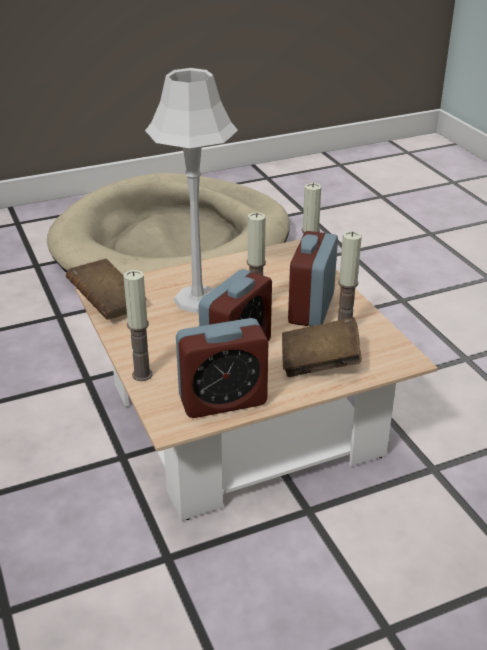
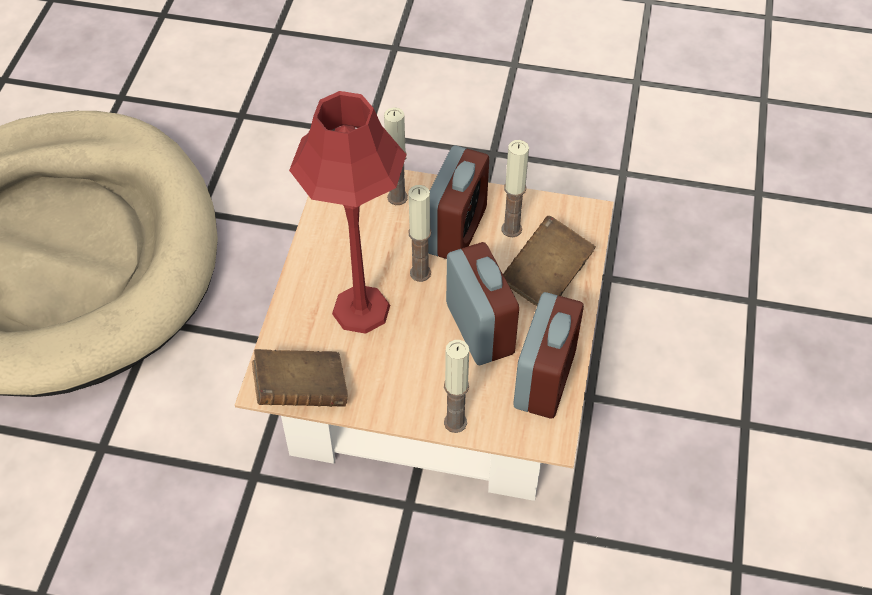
camera: 55 degrees left, 20 degrees up
grey table lamp [145,68,238,313] -> red table lamp [289,91,407,334]
alarm clock [288,231,338,327] -> alarm clock turned 120 degrees counterclockwise [428,145,489,259]

